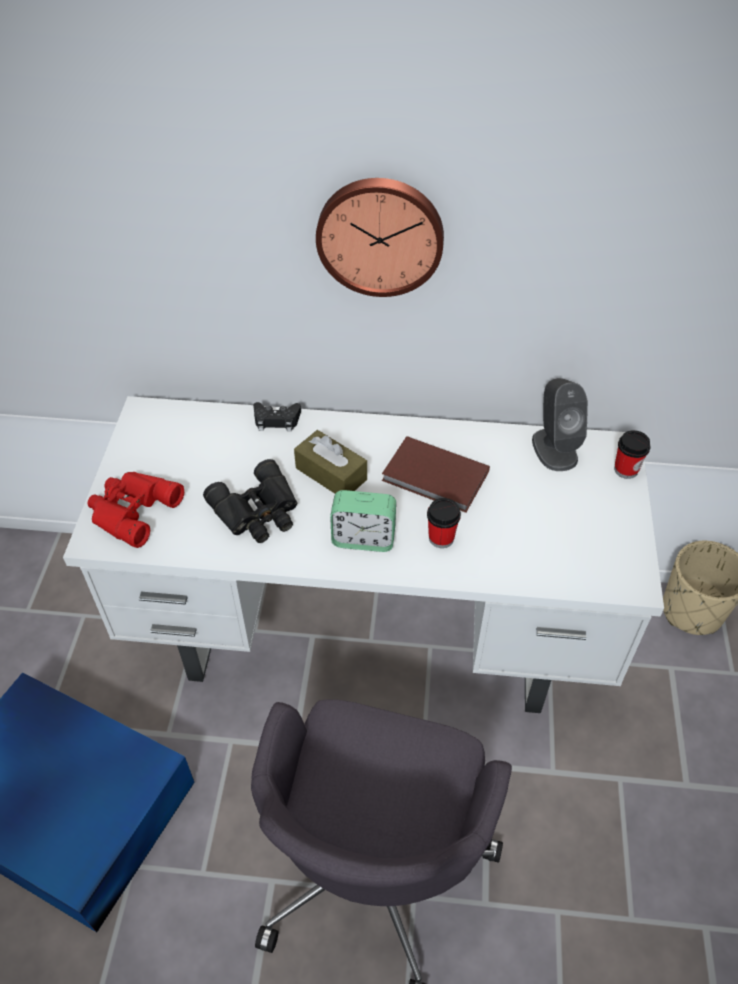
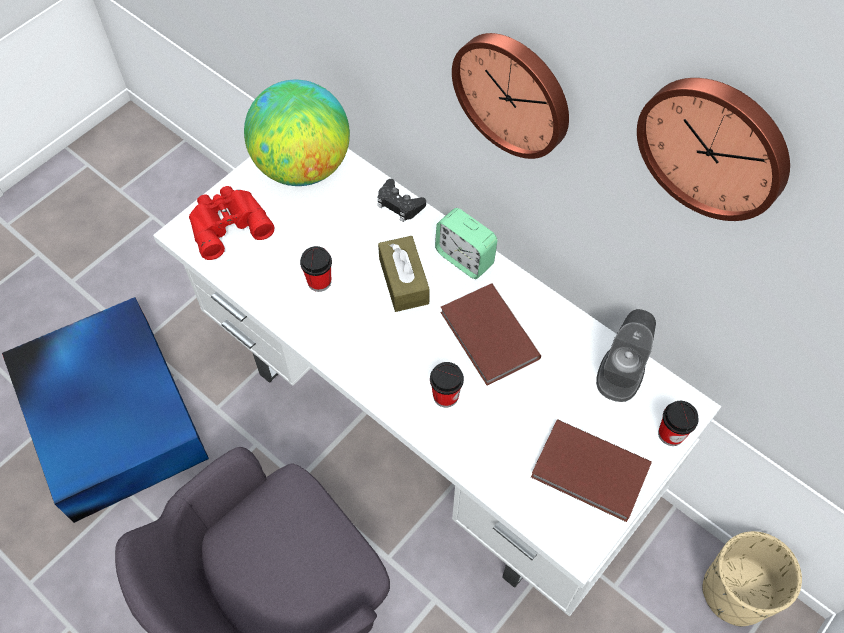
camera: 35 degrees right, 10 degrees up
black binoculars [203,459,298,543] -> cup [300,246,332,292]
alarm clock [330,490,396,552] -> alarm clock moved to [435,208,497,279]
none -> globe [244,80,350,186]
none -> brown book [531,419,652,522]
none -> wall clock [637,78,790,221]

